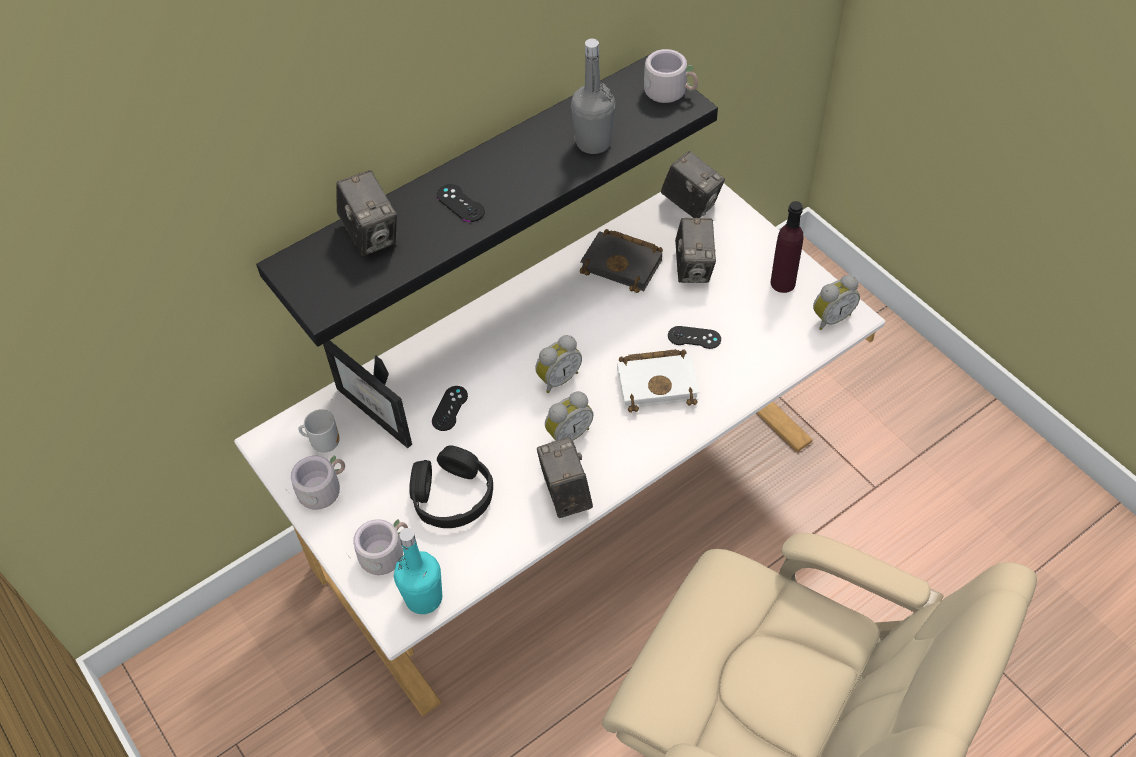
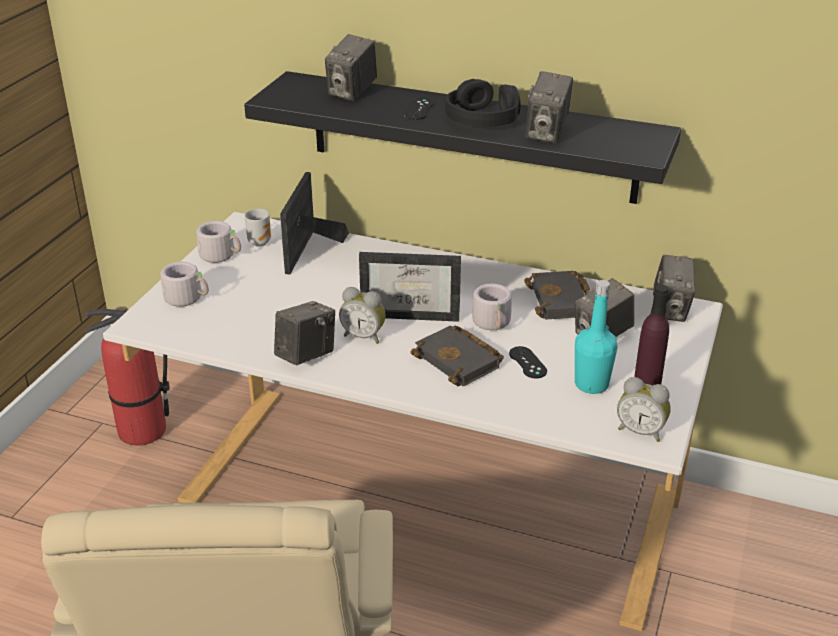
camera: 55 degrees right, 20 degrees down
turquoise bottle [394,528,442,614] -> turquoise bottle moved to [575,280,618,394]
black headphones [409,445,493,528] -> black headphones moved to [445,79,521,127]
black game controller [432,386,468,431] -> none
alarm clock [536,335,582,393] -> picture frame [359,252,461,322]
grey bottle [571,38,615,154] -> camera [525,71,573,144]
white book [617,349,699,413] -> black book [410,325,504,387]
grey mug [644,49,698,103] -> grey mug moved to [472,284,512,330]
none -> fire extinguisher [85,306,170,446]

